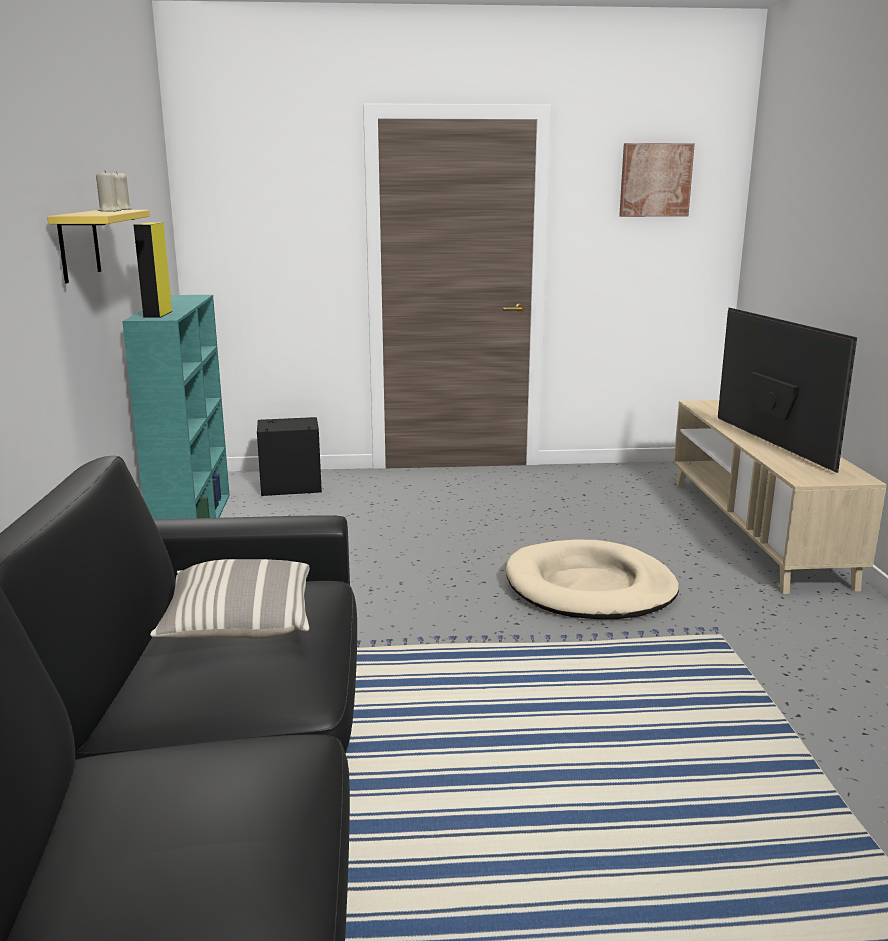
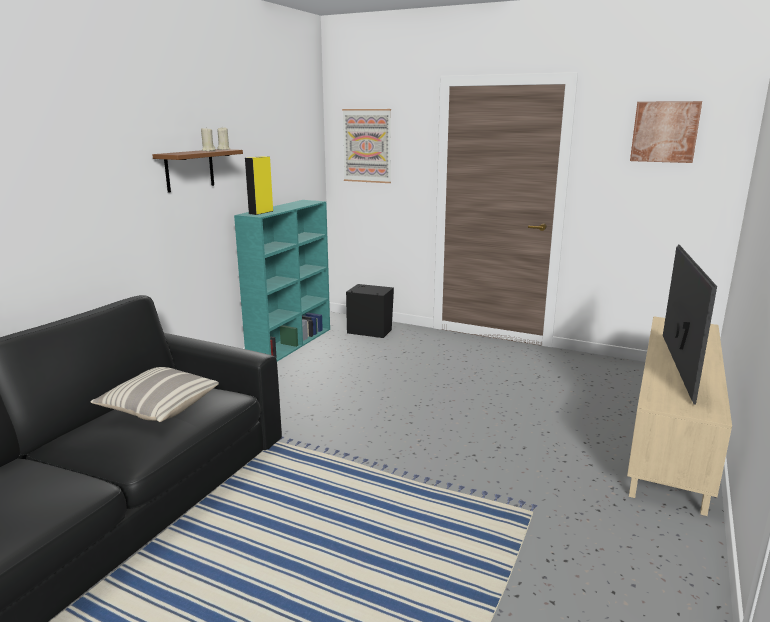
camera: 30 degrees right, 0 degrees up
yellow shelf [47,210,150,283] -> brown shelf [152,149,243,193]
beige dog bed [506,540,679,619] -> none
none -> picture [342,109,391,183]

